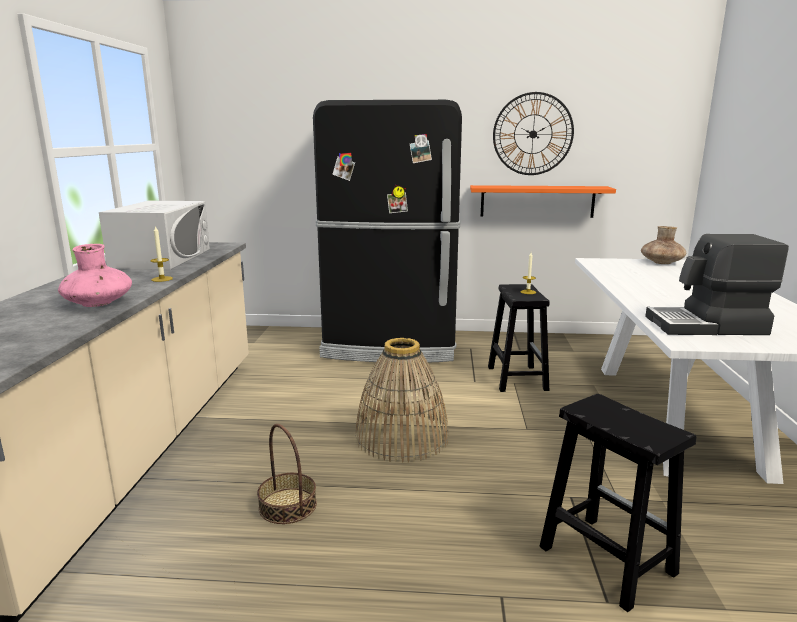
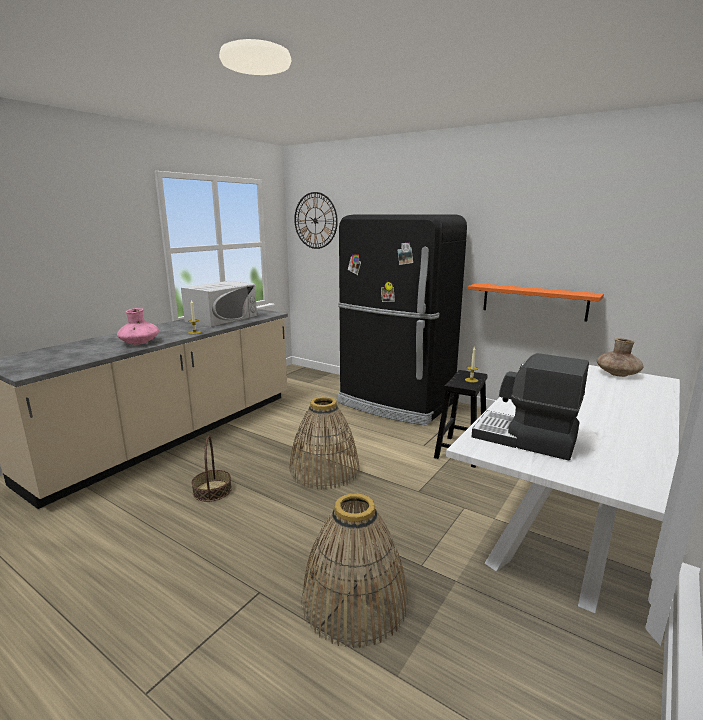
camera: 30 degrees right, 0 degrees up
wall clock [493,92,574,175] -> wall clock moved to [294,192,338,249]
black stool [540,394,696,612] -> basket [302,493,408,648]

